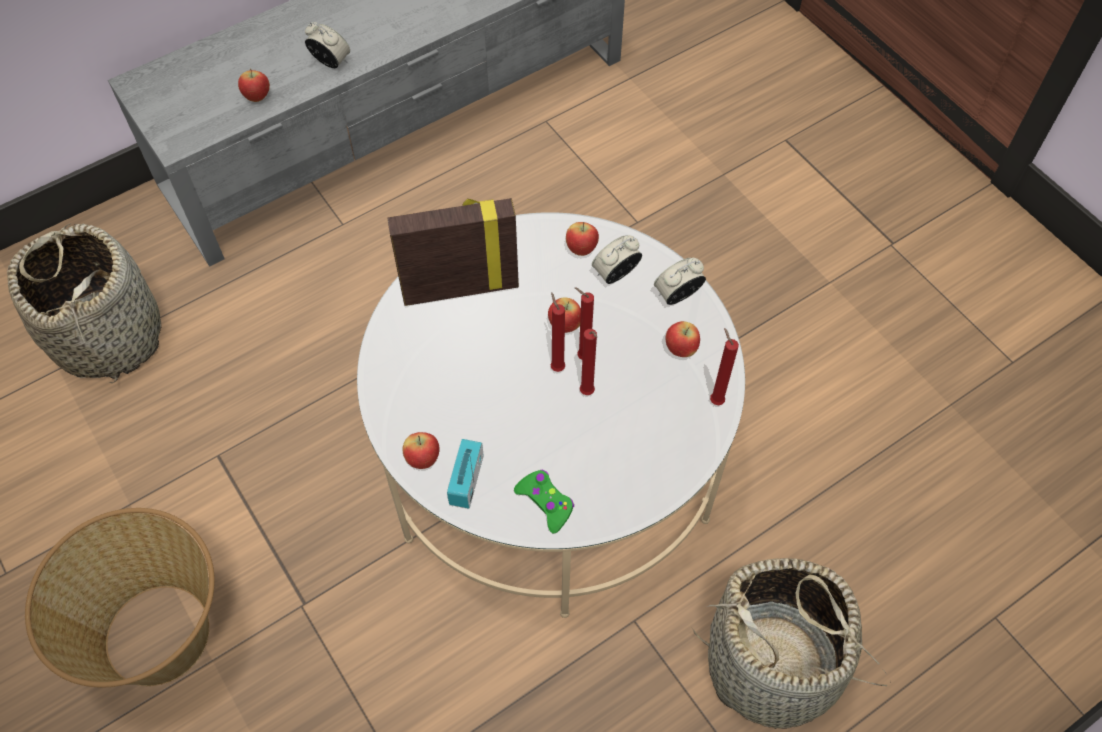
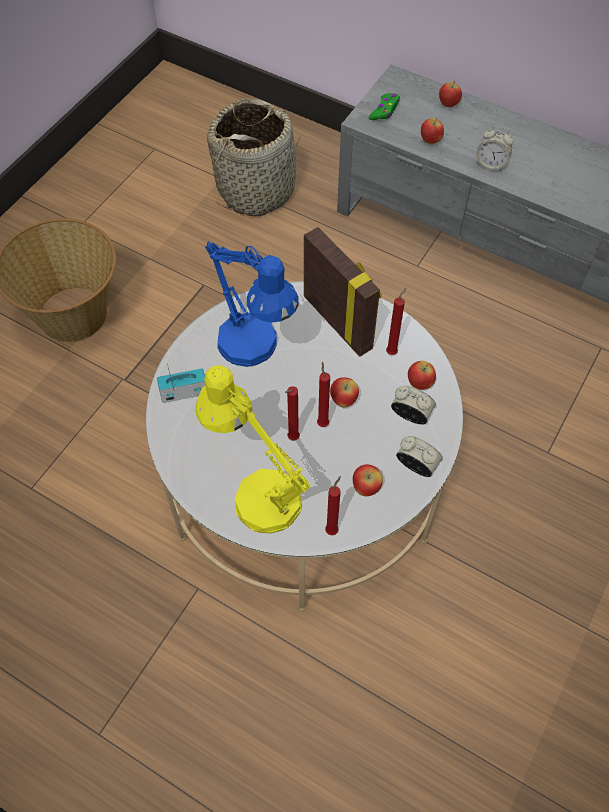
camera: 65 degrees right, 0 degrees up
alarm clock [305,22,350,68] -> alarm clock turned 105 degrees clockwise [476,127,514,171]
apple [402,432,440,469] -> apple moved to [439,81,462,107]
green game controller [514,470,574,533] -> green game controller moved to [369,93,400,120]
red candle [551,292,565,372] -> red candle moved to [386,288,406,355]
basket [692,558,891,729] -> none
none -> yellow table lamp [195,365,310,533]
none -> blue table lamp [205,242,299,367]

